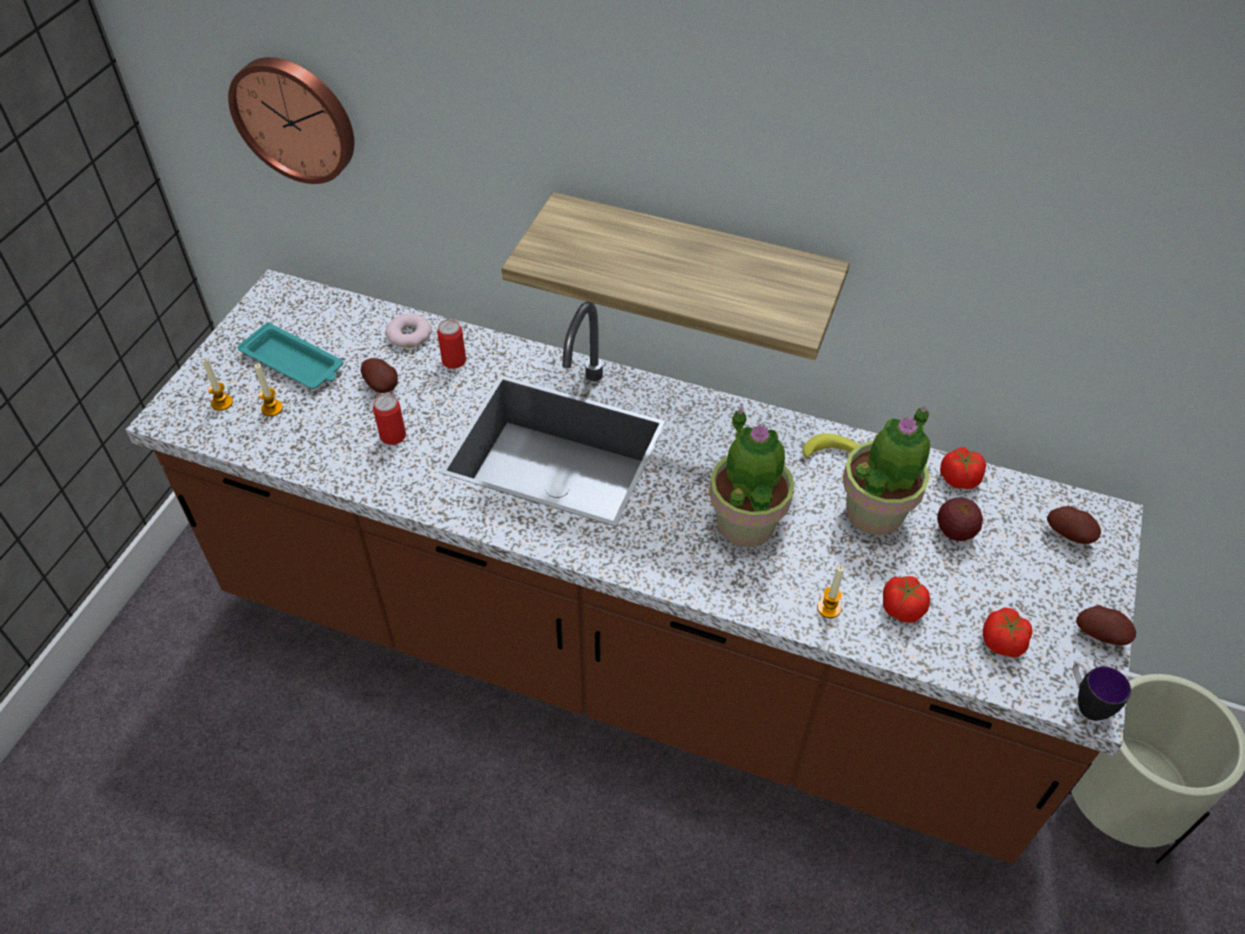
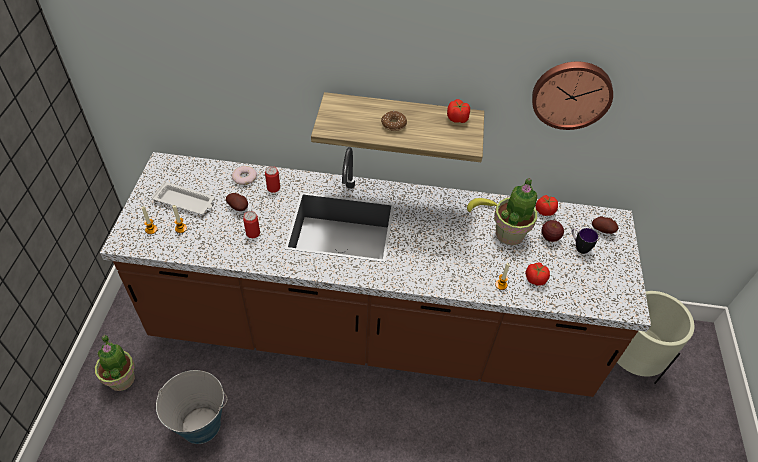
camera: 15 degrees left, 0 degrees up
wall clock [228,57,354,184] -> wall clock moved to [532,62,613,130]
turquoise tray [237,322,343,389] -> white tray [151,182,214,215]
potted plant [709,409,794,547] -> potted plant moved to [95,335,135,391]
tomato [983,608,1033,658] -> tomato moved to [447,99,470,123]
mug [1073,661,1131,721] -> mug moved to [572,228,598,254]
potato [1076,605,1136,646] -> none
none -> bucket [156,370,228,444]
none -> donut [381,111,407,131]

